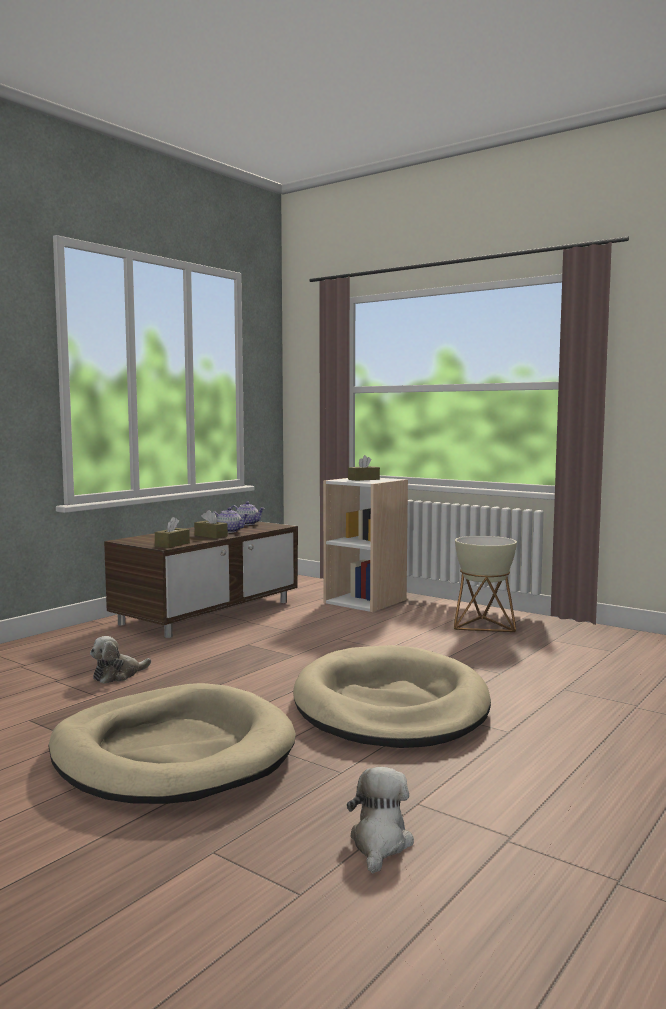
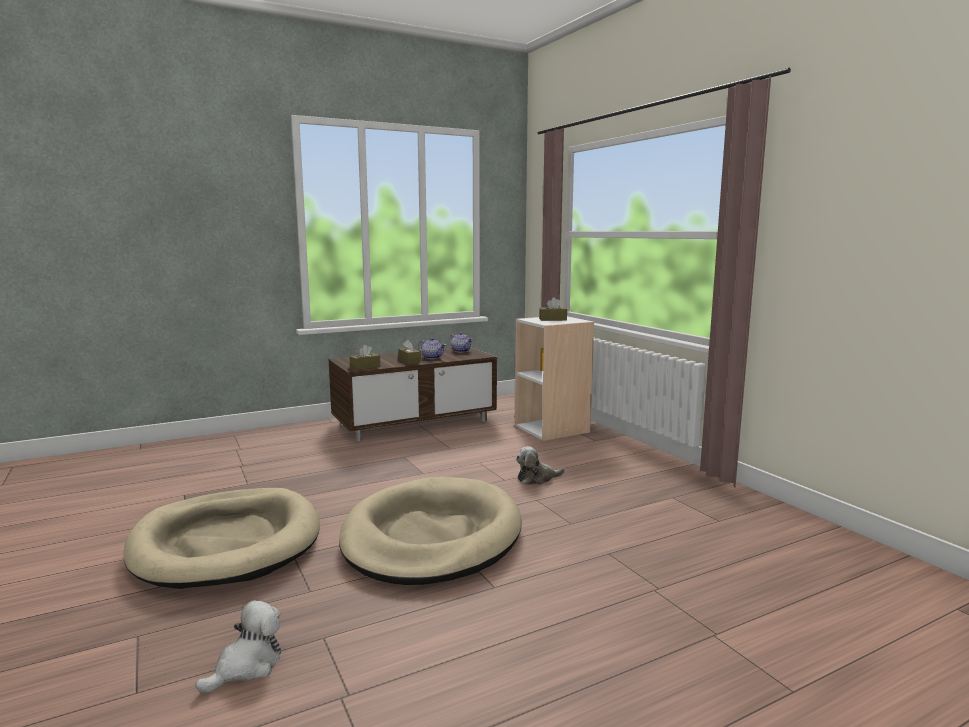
camera: 25 degrees right, 5 degrees up
plush toy [90,636,151,684] -> plush toy moved to [516,446,565,485]
planter [454,536,517,632] -> none

